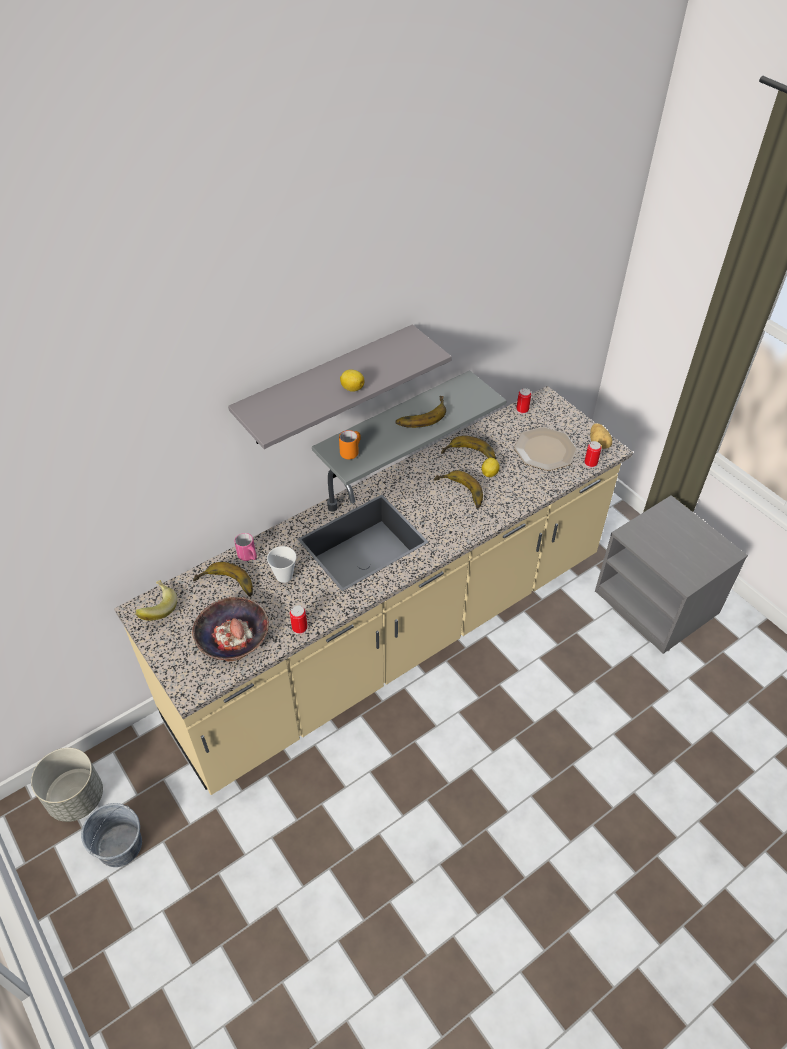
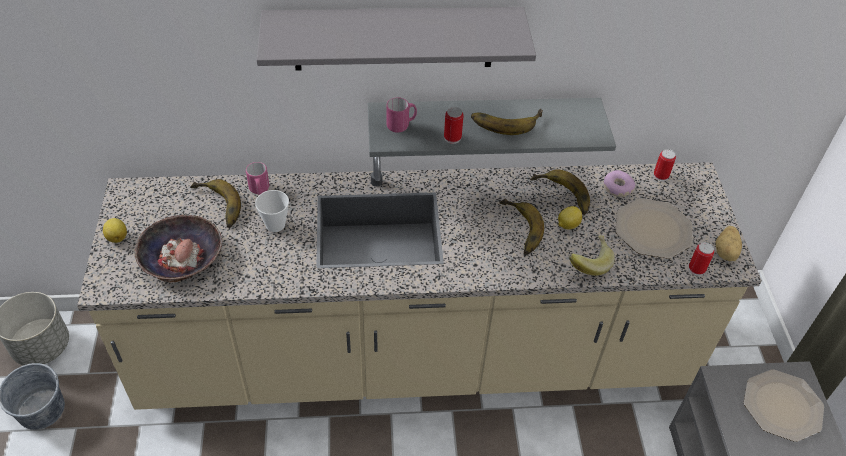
camera: 30 degrees right, 0 degrees up
banana [135,580,177,621] -> banana moved to [569,235,615,276]
can [290,605,307,635] -> can moved to [444,107,464,144]
orange mug [339,430,361,459] -> pink mug [386,97,417,133]
lemon [340,369,365,392] -> lemon moved to [103,218,127,243]
none -> donut [603,170,635,197]
none -> plate [744,369,824,442]

